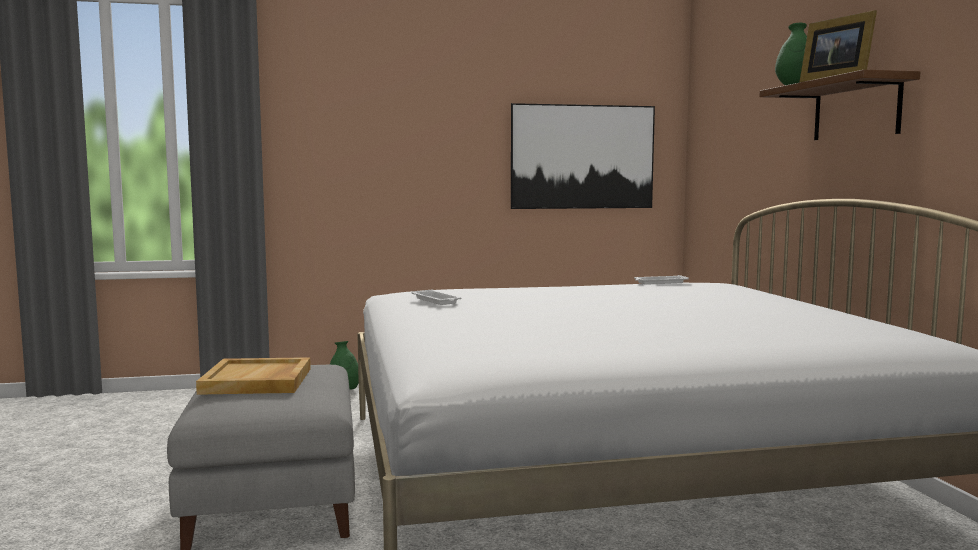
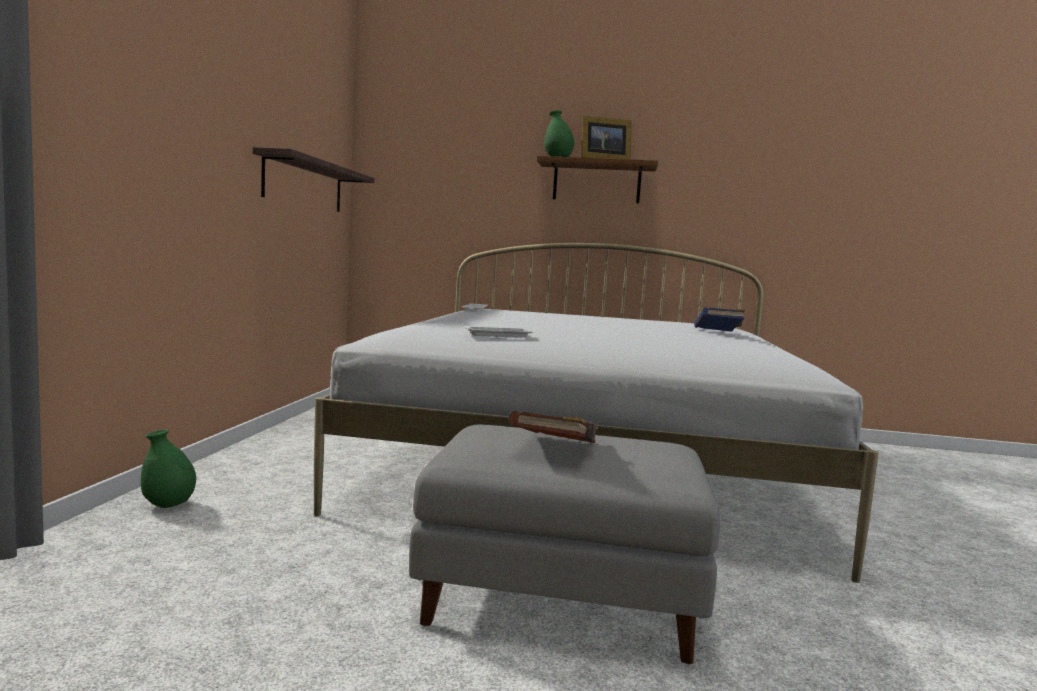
camera: 70 degrees left, 0 degrees up
beige tray [196,357,311,395] -> brown book [509,411,598,443]
picture [511,103,655,209] -> shelf [253,147,374,212]
none -> blue book [694,308,745,332]

